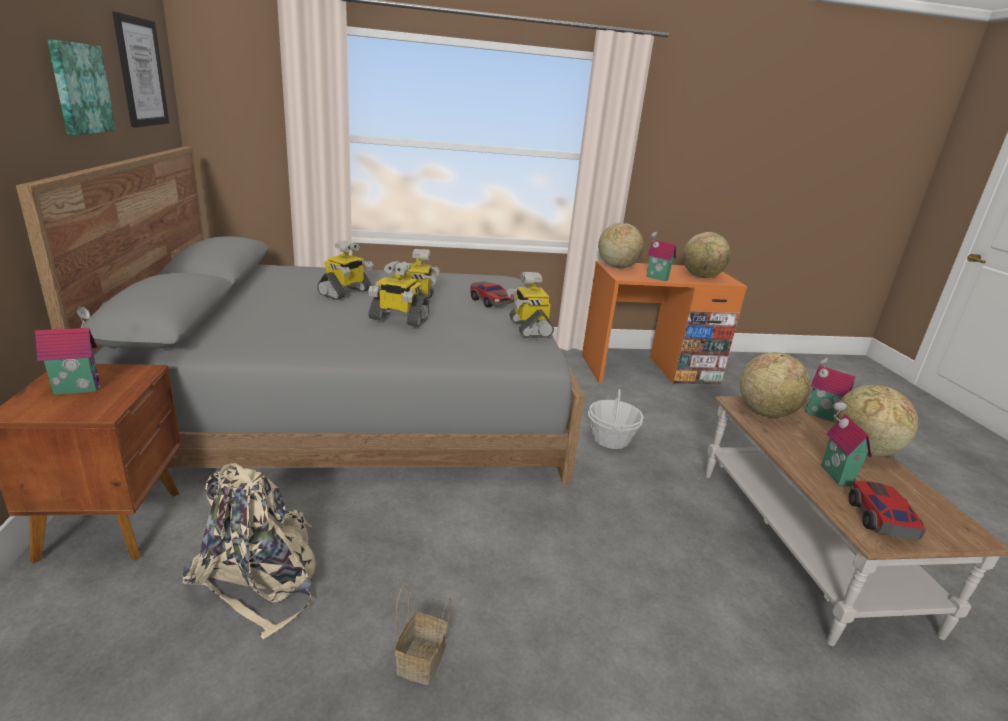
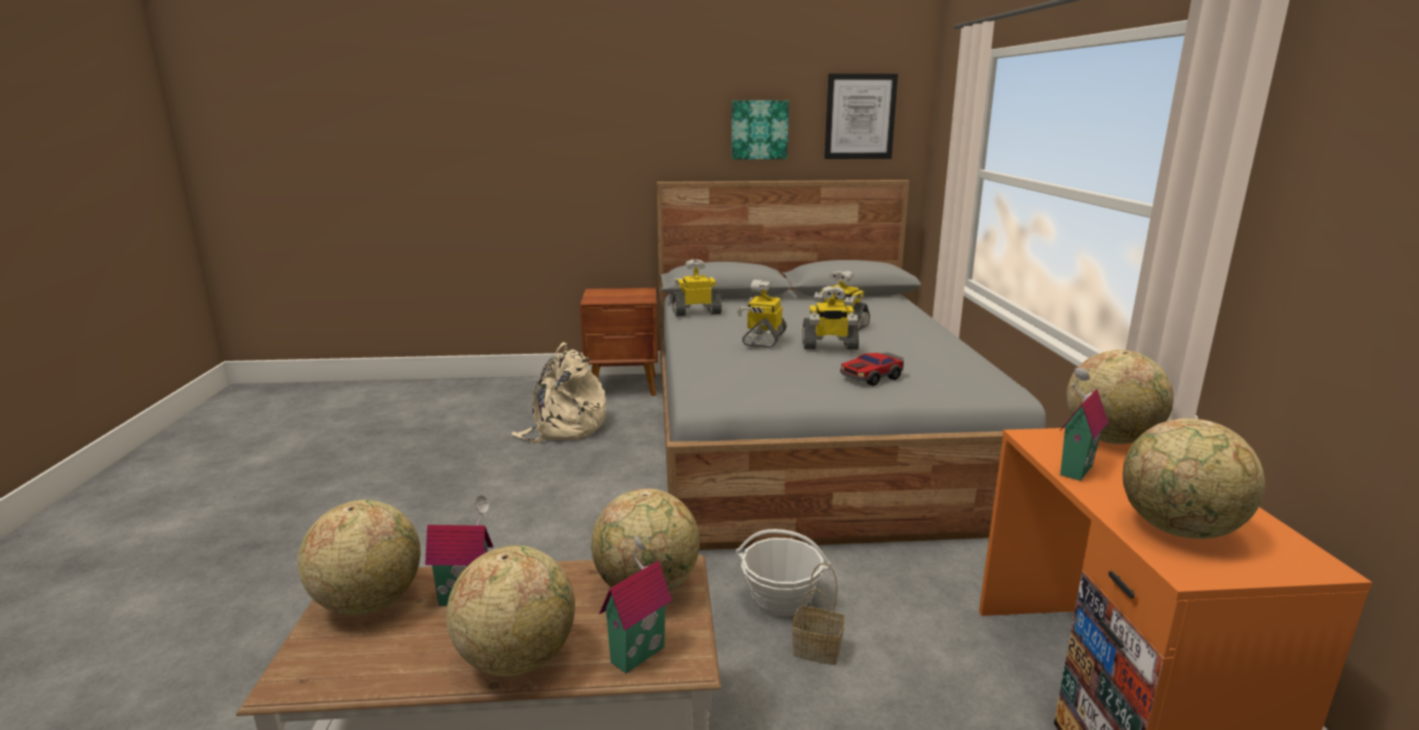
camera: 95 degrees right, 5 degrees down
toy house [35,306,101,395] -> none
basket [395,585,451,685] -> basket moved to [792,563,845,665]
toy robot [506,272,554,338] -> toy robot moved to [672,259,722,316]
toy car [849,481,926,540] -> globe [298,500,420,615]

